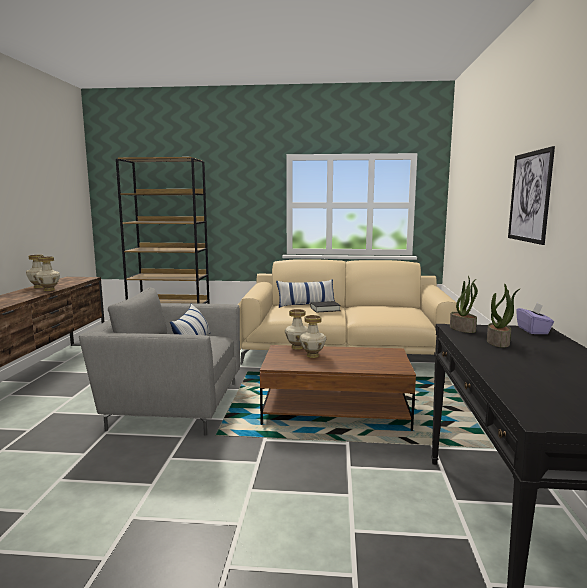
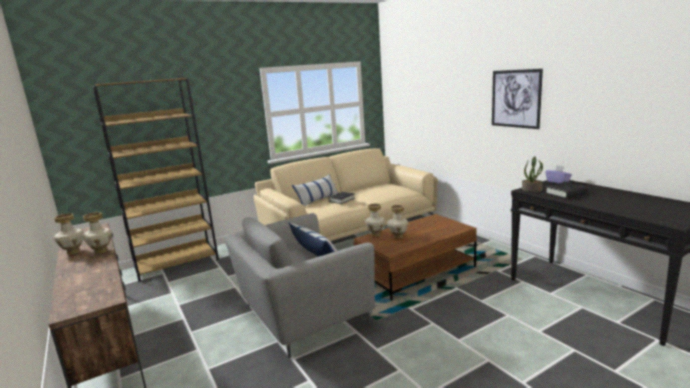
camera: 35 degrees left, 5 degrees up
potted plant [487,283,520,348] -> black book [546,181,588,198]

